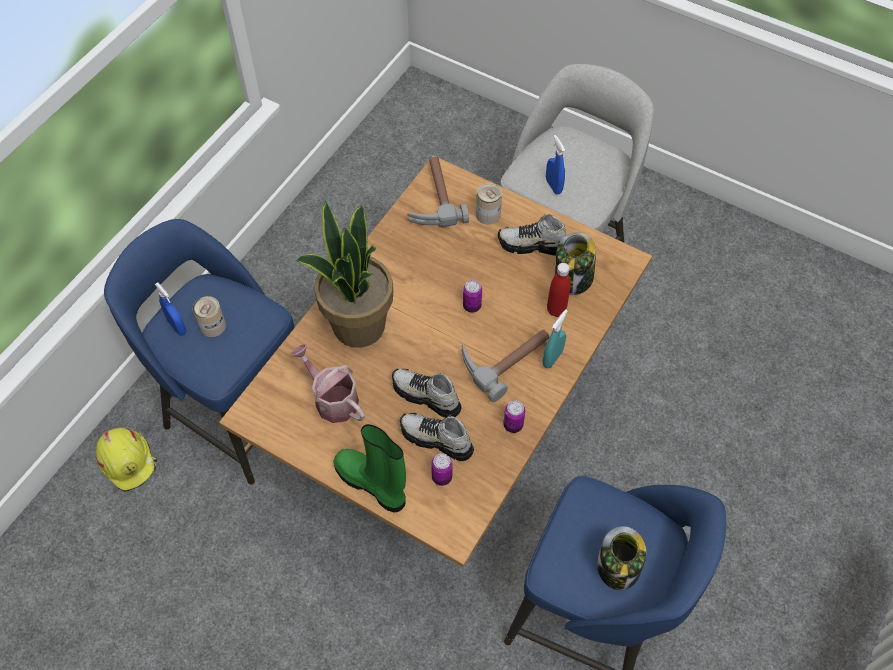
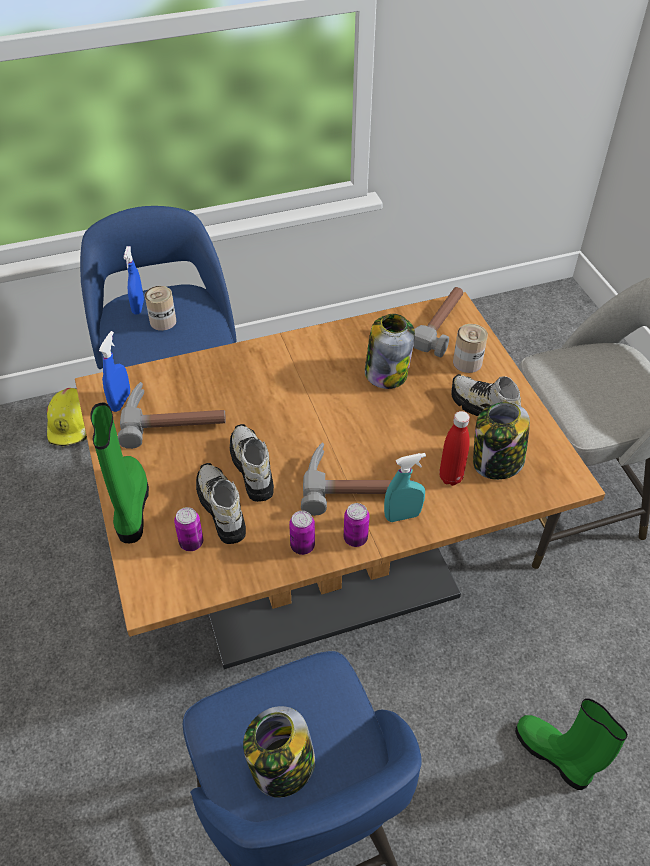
camera: 40 degrees right, 10 degrees down
watering can [291,344,365,423] -> hammer [118,382,226,449]
potted plant [296,200,393,348] -> none
can [463,280,482,313] -> can moved to [344,503,370,547]
blue spray bottle [546,135,565,194] -> blue spray bottle moved to [99,331,130,412]
none -> jar [365,314,415,389]
none -> green boot [515,698,628,790]

